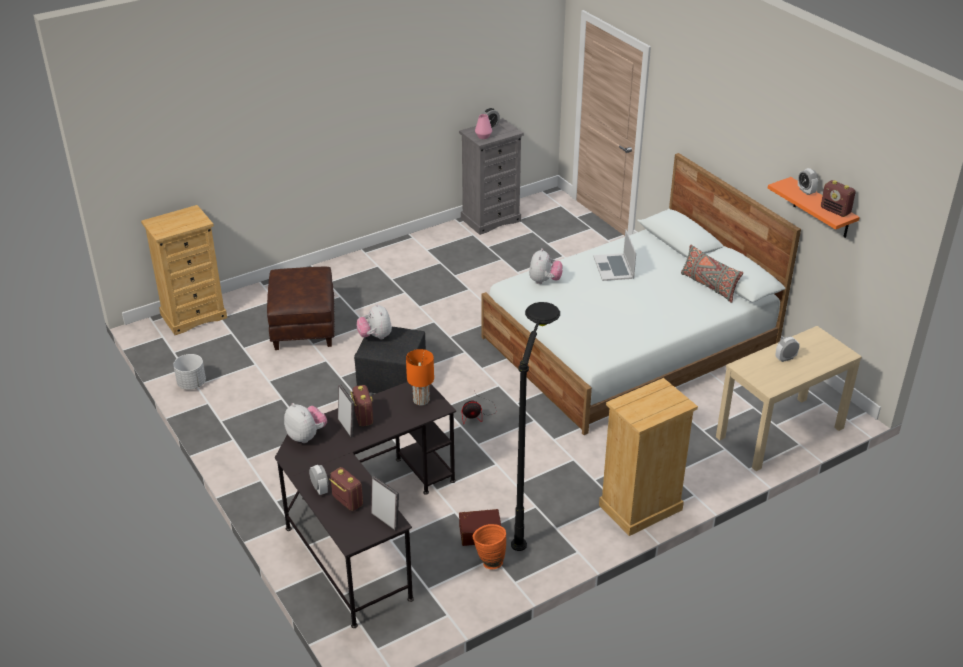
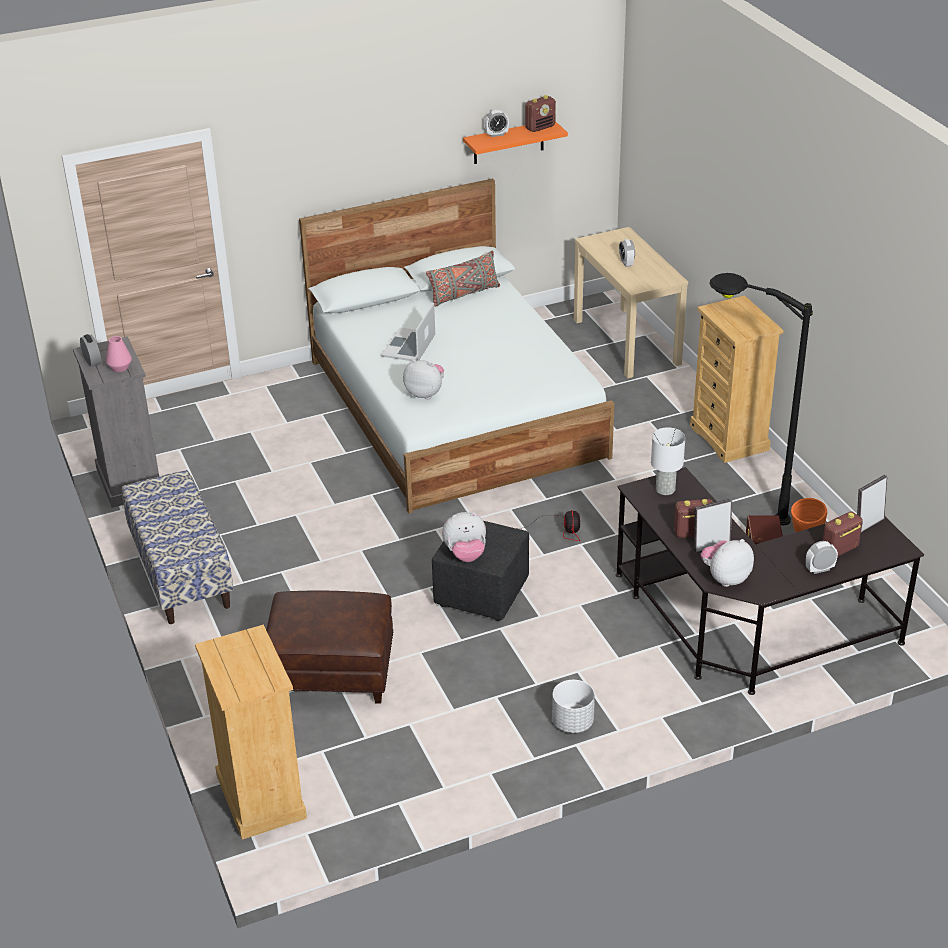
camera: 80 degrees left, 0 degrees up
white planter [173,354,206,390] -> white planter moved to [552,680,595,733]
orange table lamp [406,349,434,405] -> white table lamp [651,427,685,495]
laptop [593,229,636,281] -> laptop turned 105 degrees clockwise [381,303,435,361]
none -> bench [122,470,234,624]

